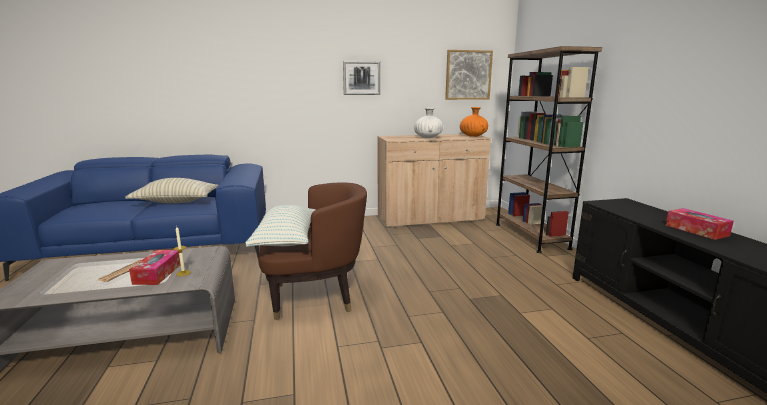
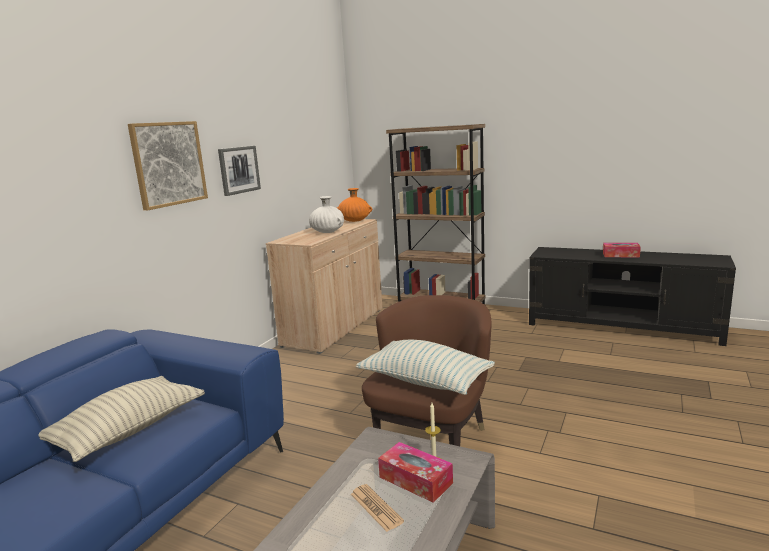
camera: 50 degrees left, 0 degrees up
picture [445,50,493,100] -> picture moved to [128,121,208,211]

